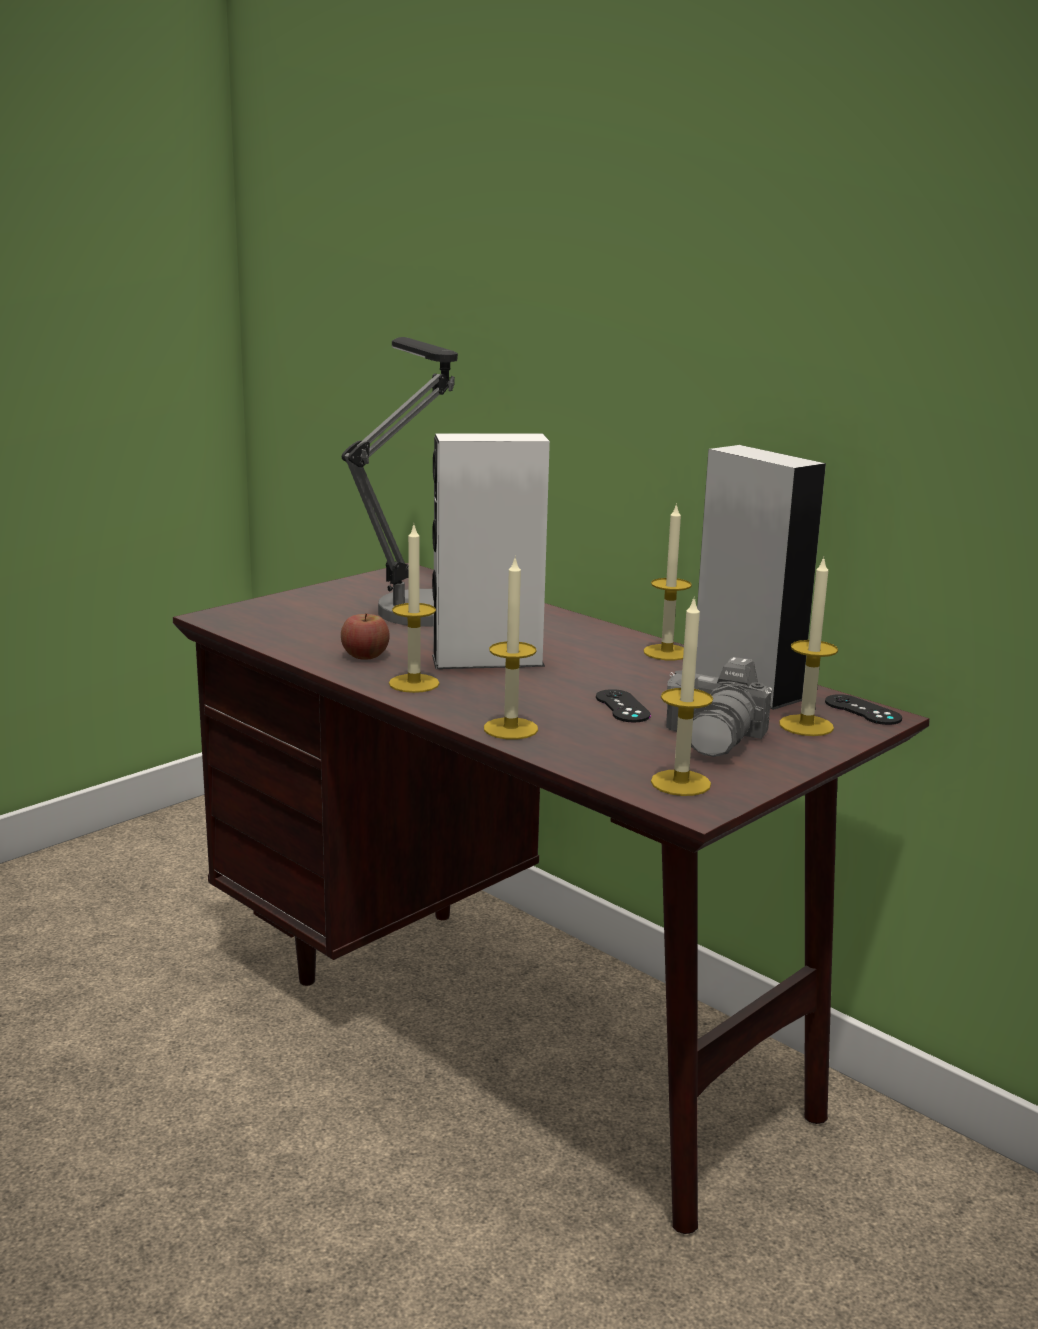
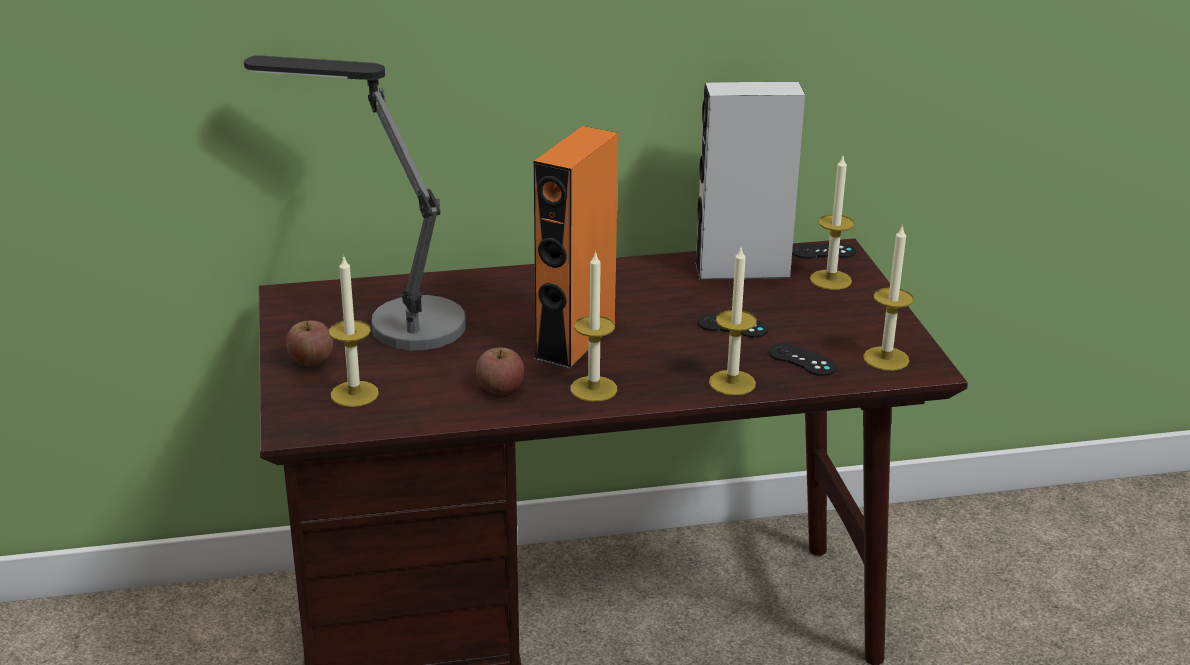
camera: 55 degrees left, 10 degrees up
white speaker [432,433,550,669] -> orange speaker [534,126,619,369]
candle [643,503,692,660] -> candle moved to [329,255,379,407]
camera [666,657,772,757] -> none
none -> apple [286,320,333,366]
none -> black game controller [769,343,837,376]

